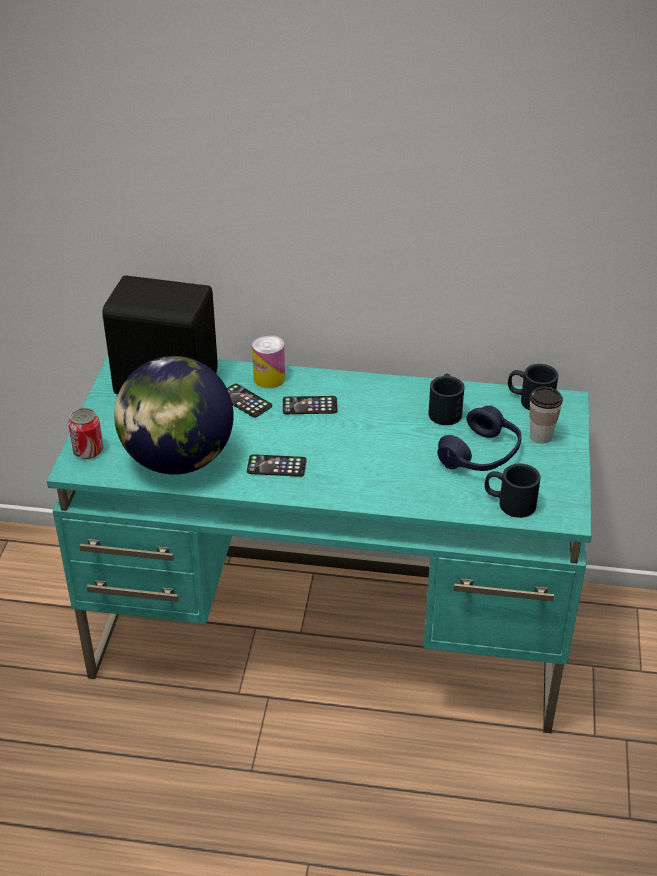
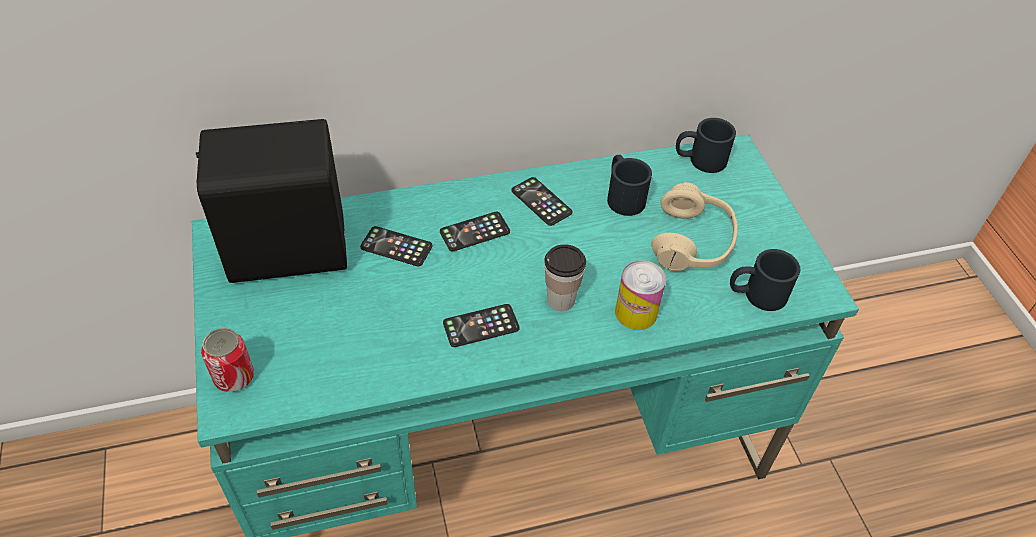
camera: 25 degrees left, 10 degrees up
globe [114,356,234,474] -> none
can [252,335,285,388] -> can moved to [615,260,666,330]
blue headphones [437,406,522,471] -> beige headphones [651,182,738,271]
cup [530,387,563,444] -> cup moved to [544,244,586,311]
none -> phone [512,177,572,226]

